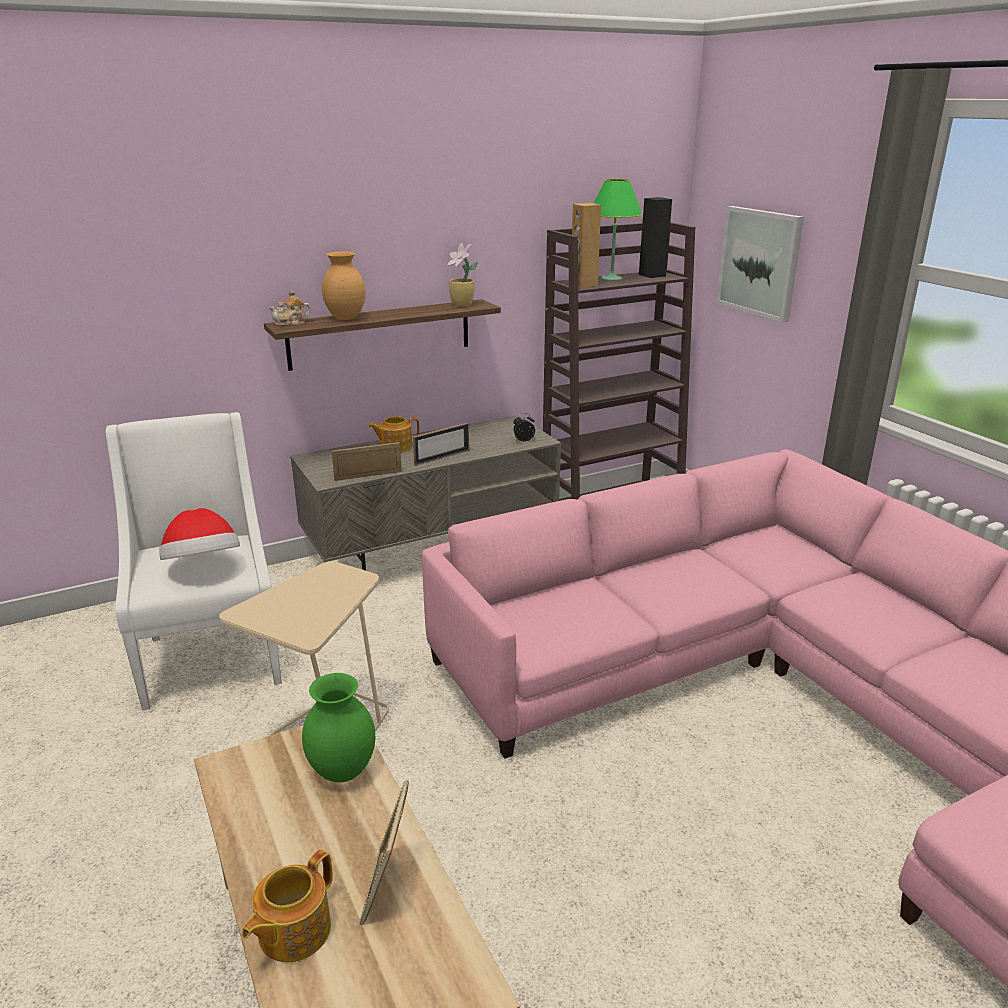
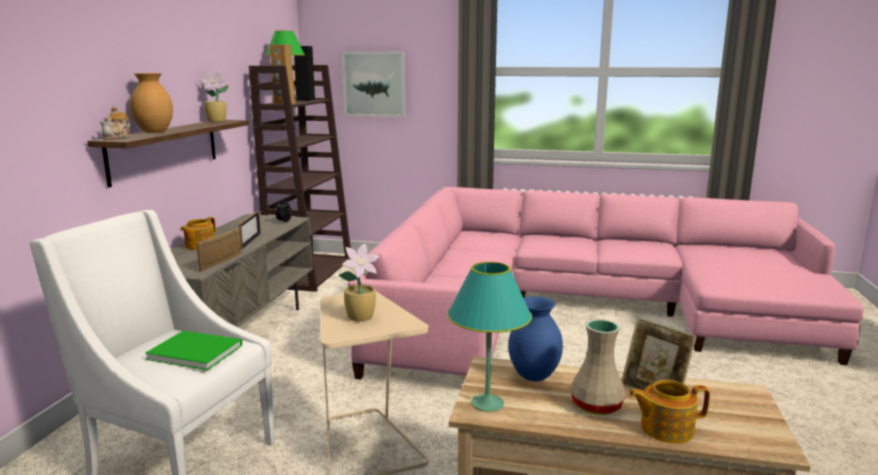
camera: 50 degrees left, 10 degrees down
hat [160,508,240,560] -> green book [145,331,242,370]
teapot [242,849,333,962] -> teapot turned 105 degrees clockwise [629,380,710,443]
green vase [302,673,375,782] -> blue vase [508,296,563,381]
none -> potted plant [338,244,380,321]
none -> turquoise table lamp [448,262,532,412]
none -> beige vase [570,319,626,415]

